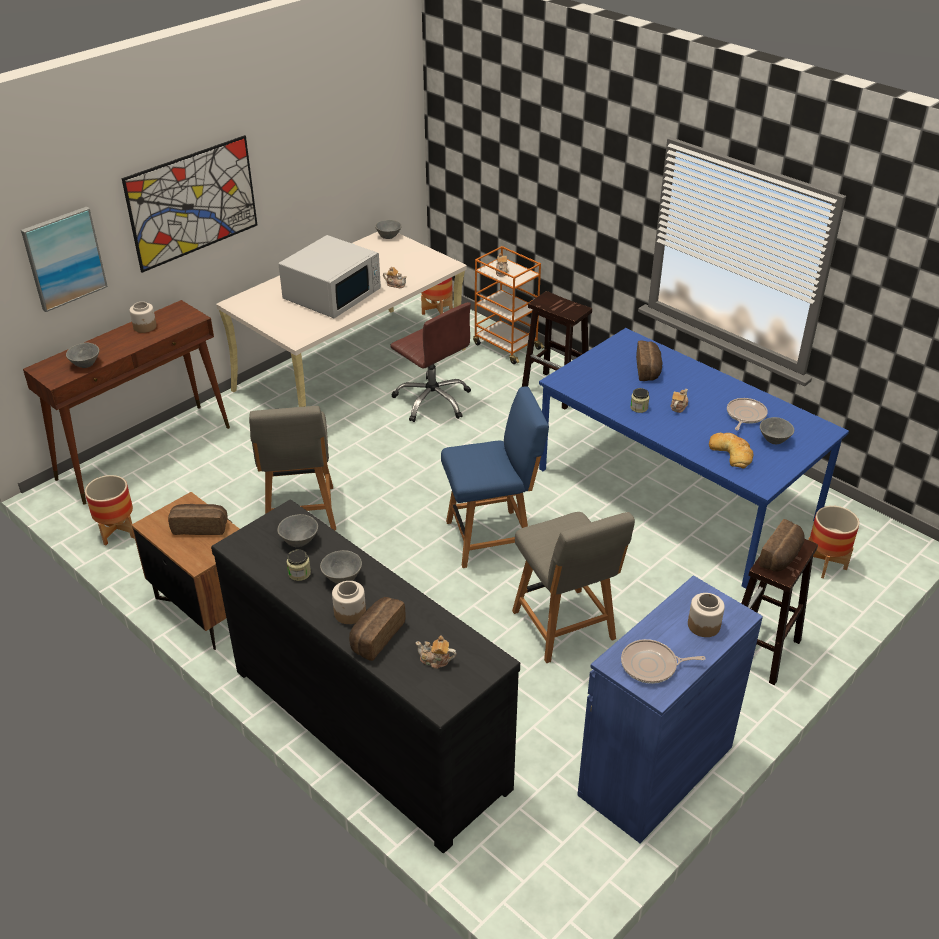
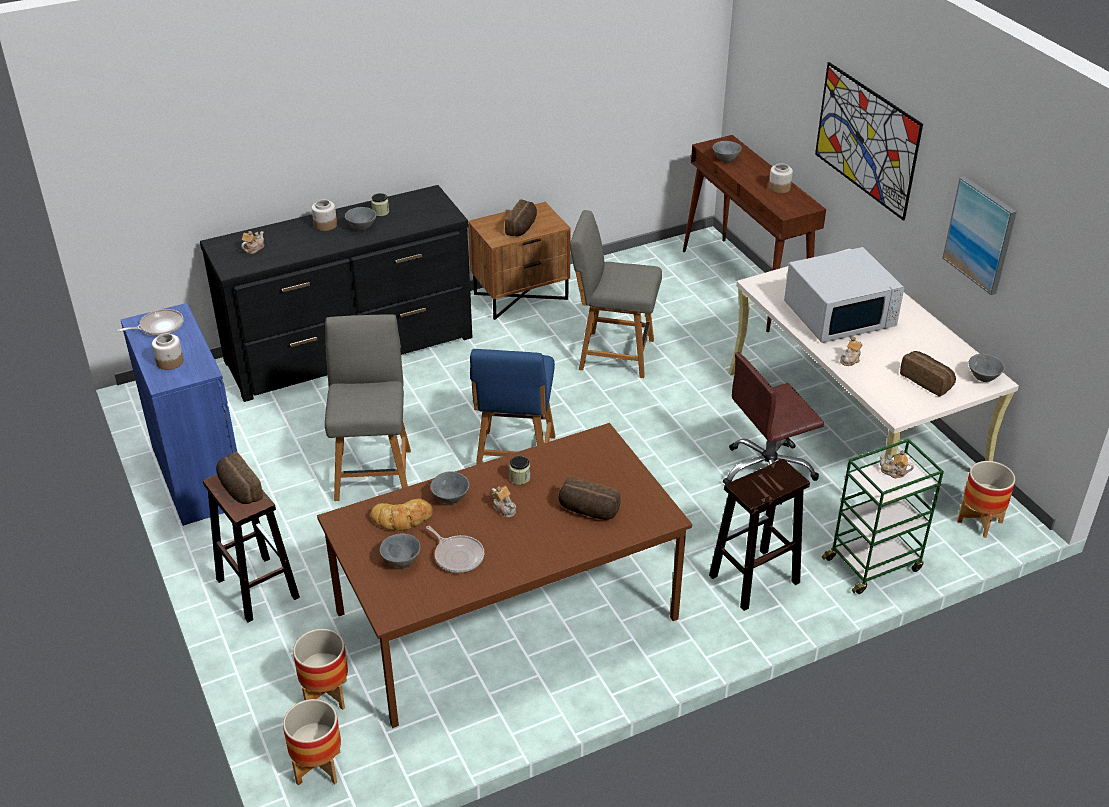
camera: 110 degrees right, 0 degrees up
picture [21,207,108,312] -> picture moved to [942,176,1017,295]
planter [85,475,135,545] -> planter moved to [283,699,341,786]
grey bowl [277,514,318,547] -> grey bowl moved to [430,471,469,504]
white microwave [278,235,381,318] -> white microwave turned 75 degrees counterclockwise [784,247,904,343]
bread [349,597,406,661] -> bread moved to [900,351,956,396]
orange cart [473,246,544,364] -> green cart [822,439,944,594]
grey chair [512,512,635,663] -> grey chair turned 90 degrees clockwise [325,314,411,501]
blue dining table [539,328,849,589] -> brown dining table [317,423,692,728]
frying pan [621,639,706,684] -> frying pan turned 45 degrees clockwise [117,309,184,336]

